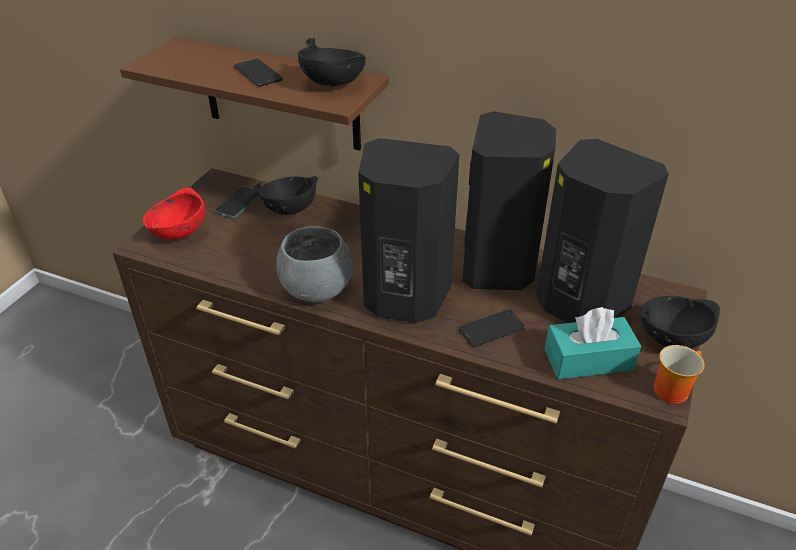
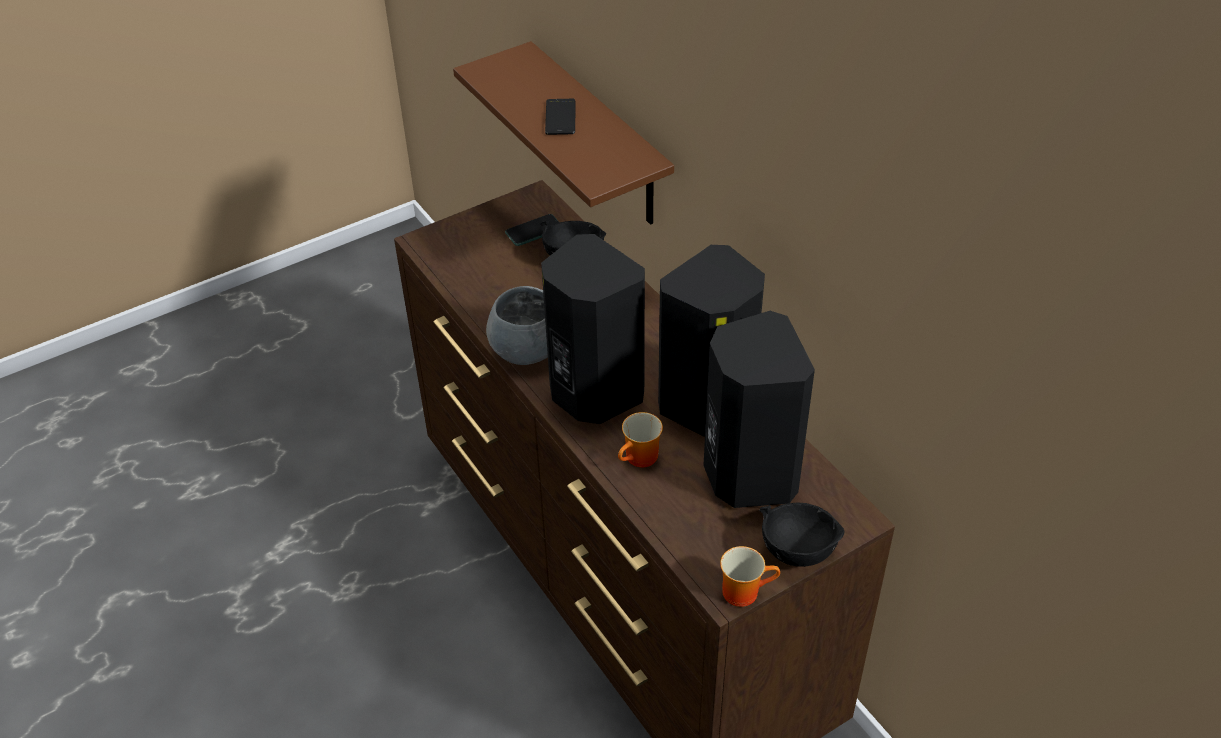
camera: 35 degrees right, 5 degrees up
red bowl [143,187,205,240] -> none
black bowl [298,38,366,87] -> none
phone [459,309,525,347] -> mug [618,412,663,467]
turquoise tissue box [545,307,641,379] -> none

